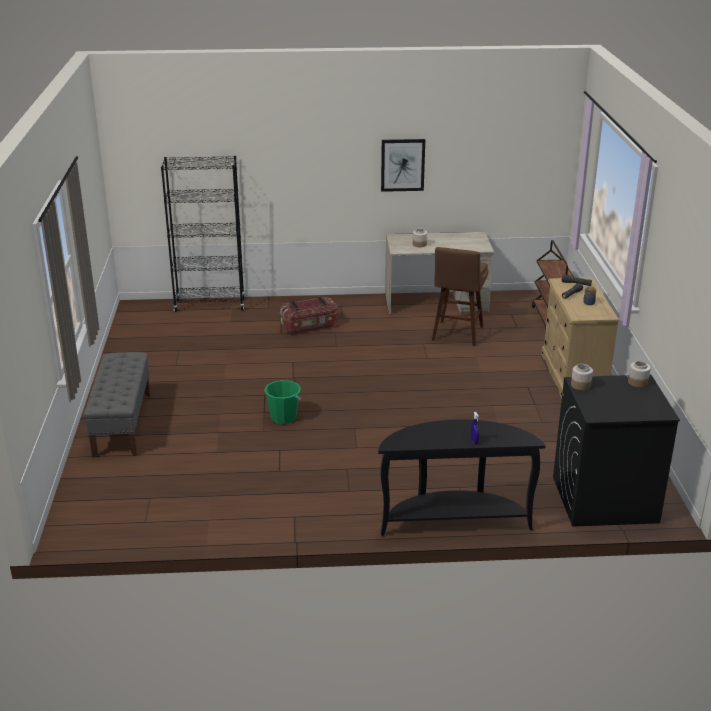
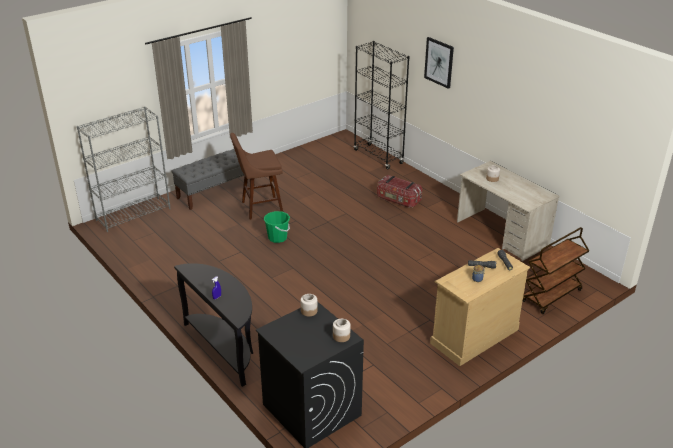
camera: 55 degrees right, 5 degrees up
picture [381,139,425,192] -> picture moved to [424,37,454,89]
brown stool [432,247,488,346] -> brown stool moved to [230,133,283,220]
none -> grey bookcase [77,106,170,232]

